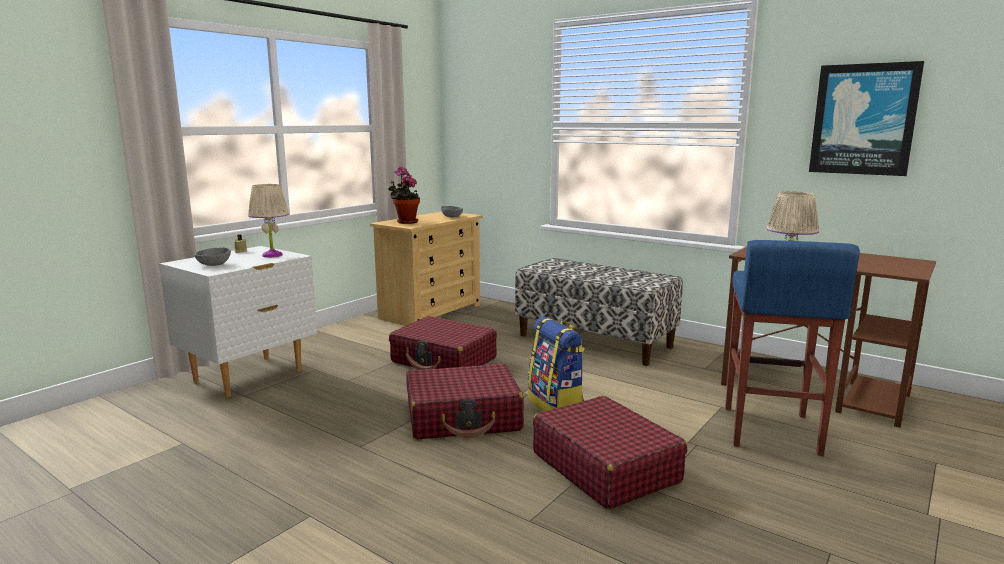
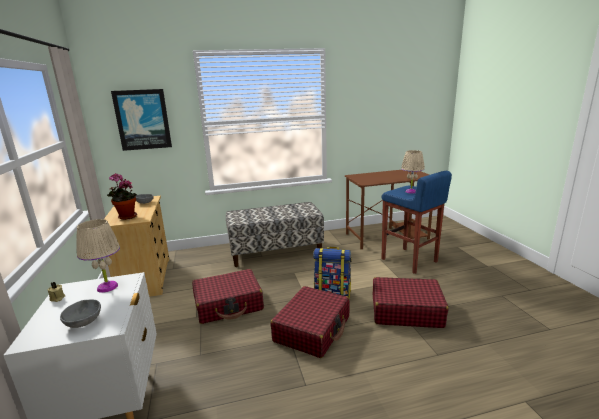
camera: 50 degrees left, 5 degrees up
picture [809,61,924,176] -> picture moved to [111,89,172,151]

